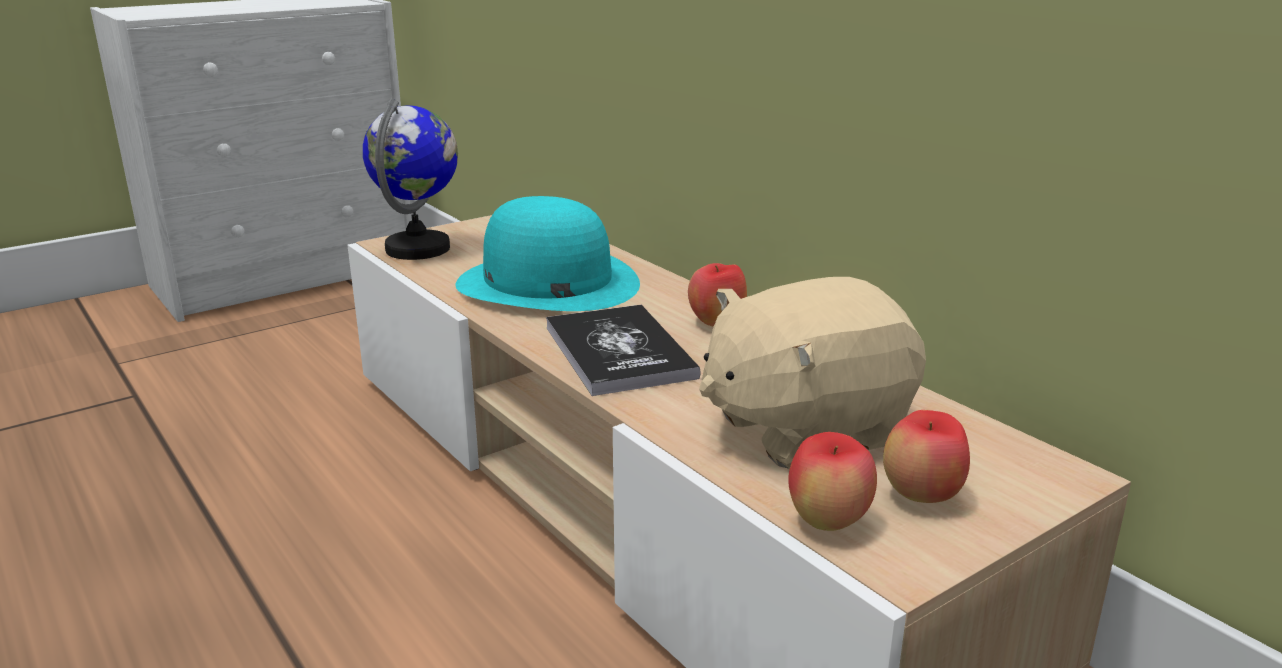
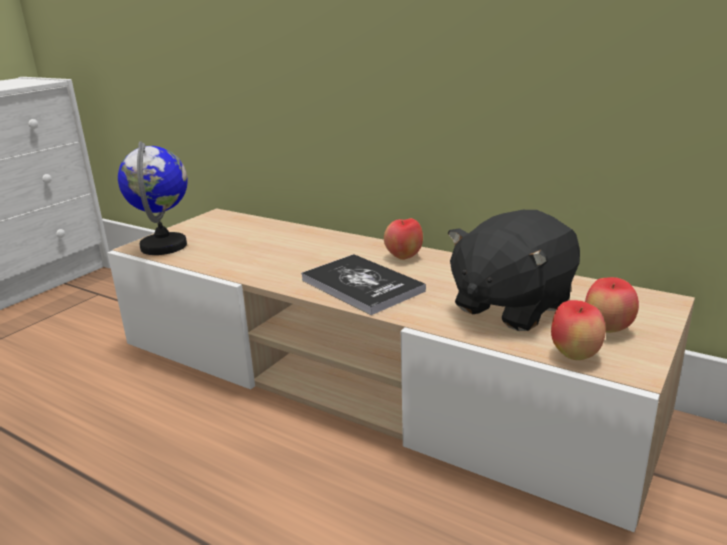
camera: 20 degrees left, 0 degrees up
turquoise hat [456,196,640,311] -> none
beige plush toy [699,277,926,469] -> black plush toy [448,210,580,331]

